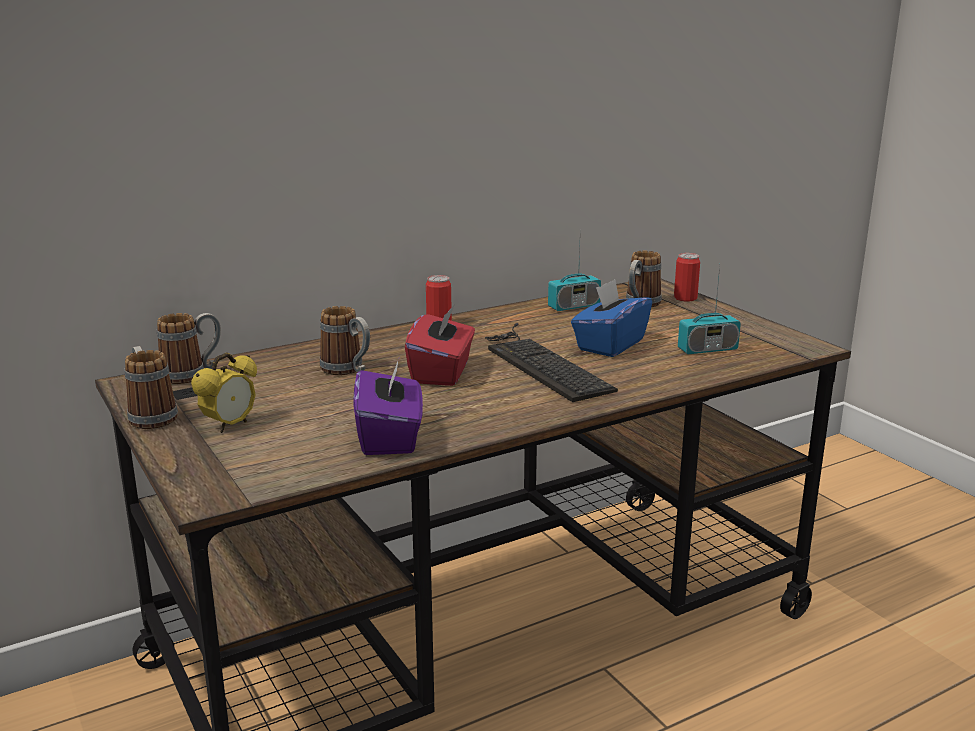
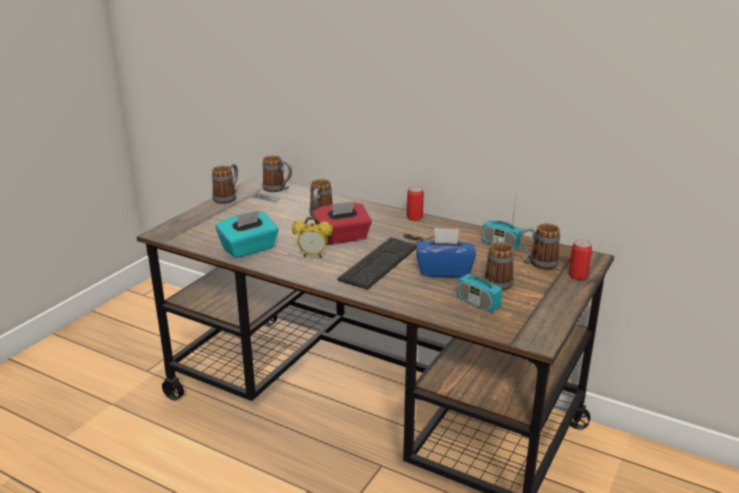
camera: 60 degrees right, 5 degrees up
alarm clock [191,352,257,433] -> alarm clock moved to [292,217,333,258]
purple tissue box [354,361,423,455] -> turquoise tissue box [216,210,279,259]
none -> mug [484,238,514,291]

